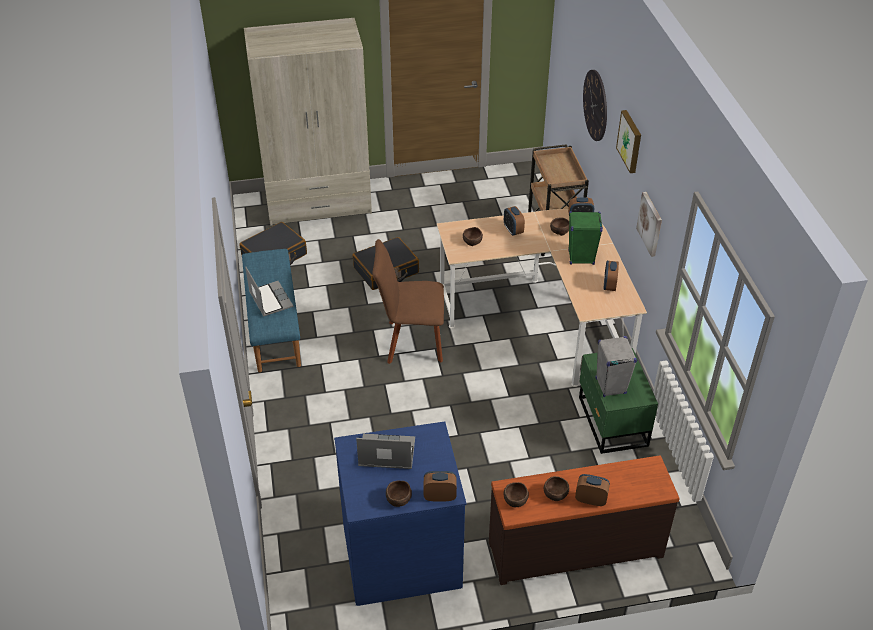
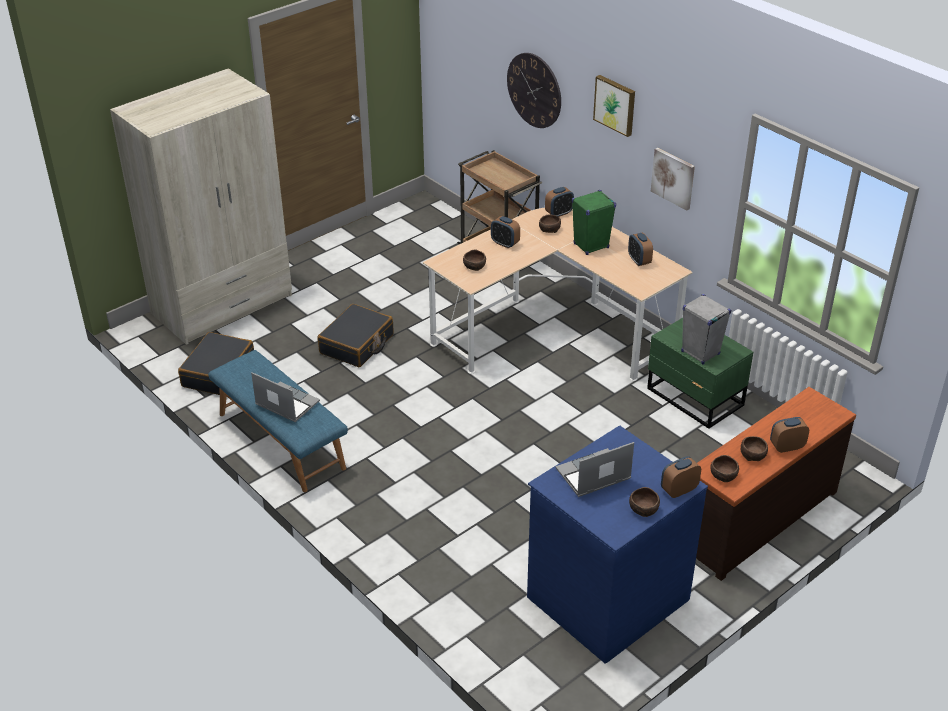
camera: 30 degrees left, 5 degrees down
brown chair [373,239,444,364] -> none

